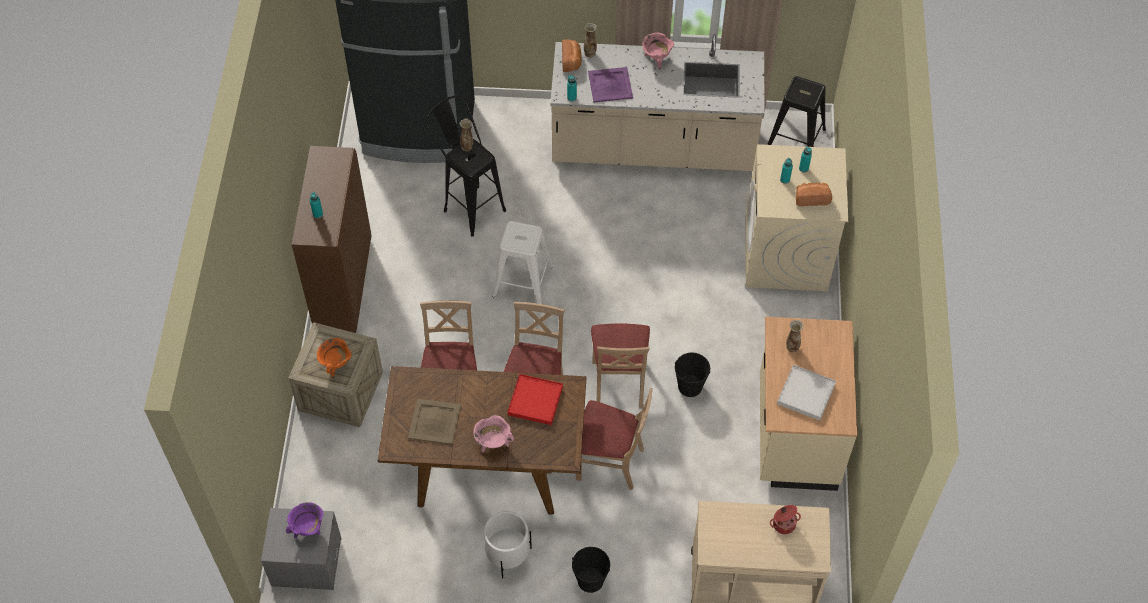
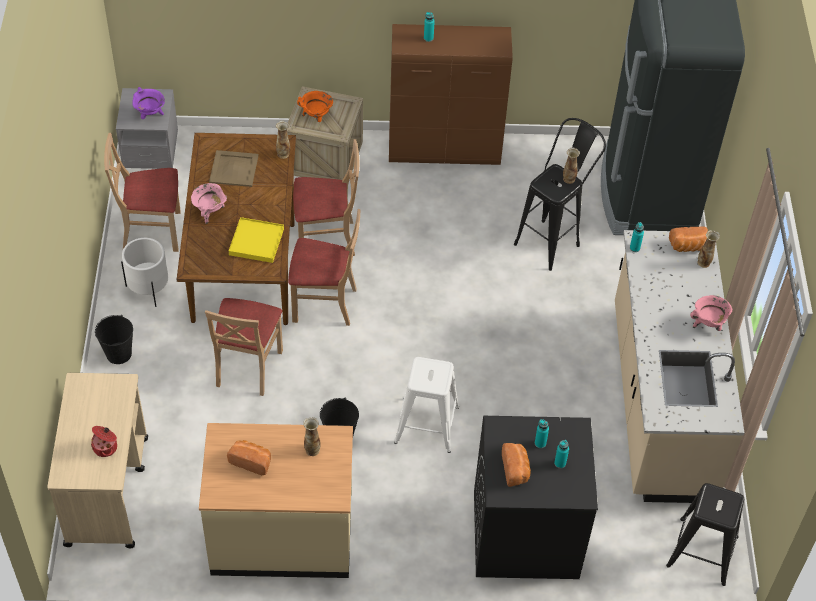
camera: 85 degrees right, 5 degrees down
white stool [492,221,553,304] -> white stool moved to [394,357,460,453]
red tray [508,374,563,425] -> yellow tray [229,217,284,263]
purple tray [588,67,633,102] -> none
beige chair [591,323,650,408] -> beige chair moved to [104,133,181,252]
beige washing machine [746,144,848,291] -> black washing machine [474,416,598,579]
white tray [777,365,836,421] -> bread [227,440,271,475]
none -> vase [276,121,290,159]

